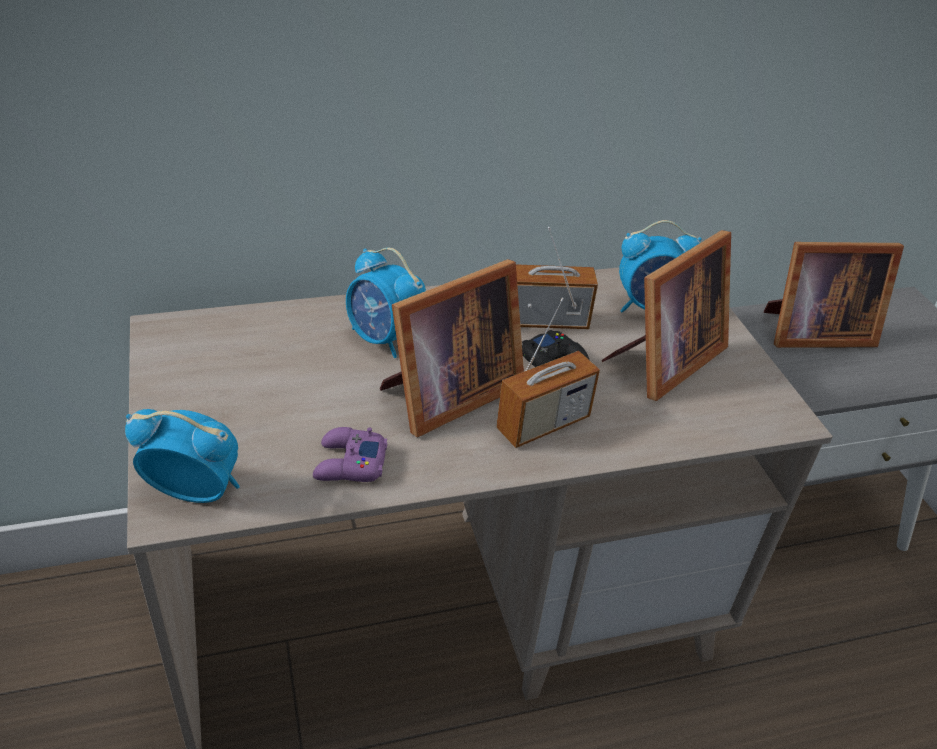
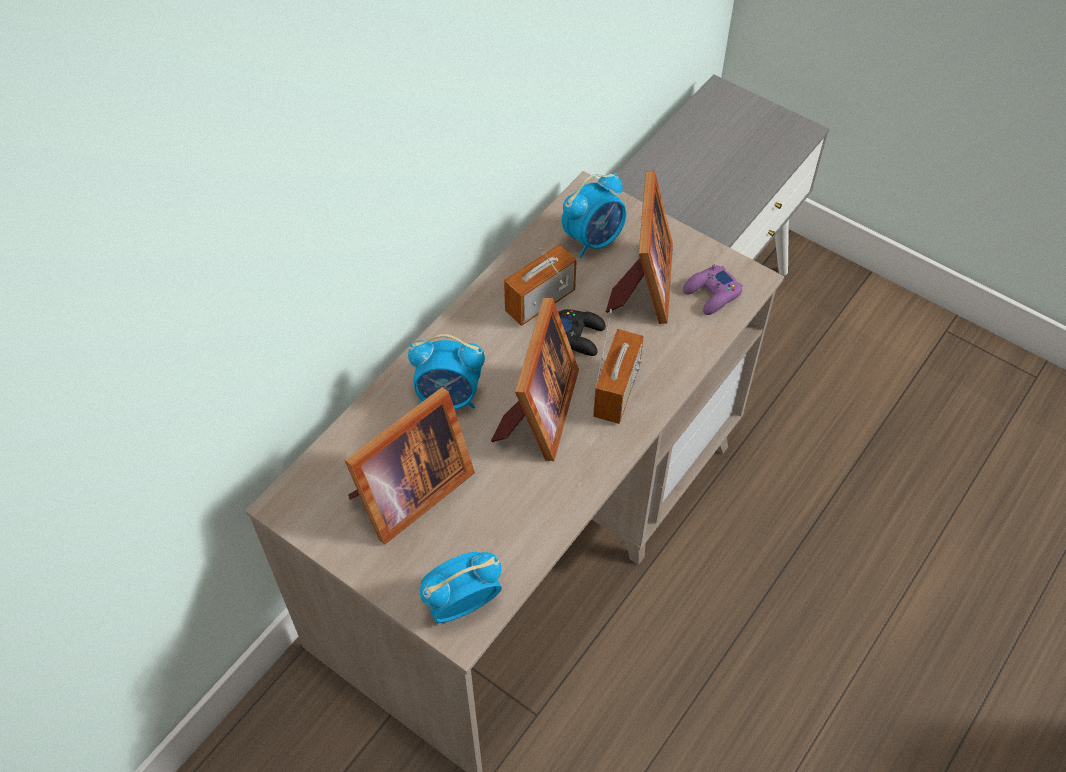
camera: 35 degrees left, 15 degrees up
purple game controller [313,427,387,482] -> purple game controller moved to [683,265,743,315]
picture frame [764,242,904,348] -> picture frame moved to [345,387,475,545]

